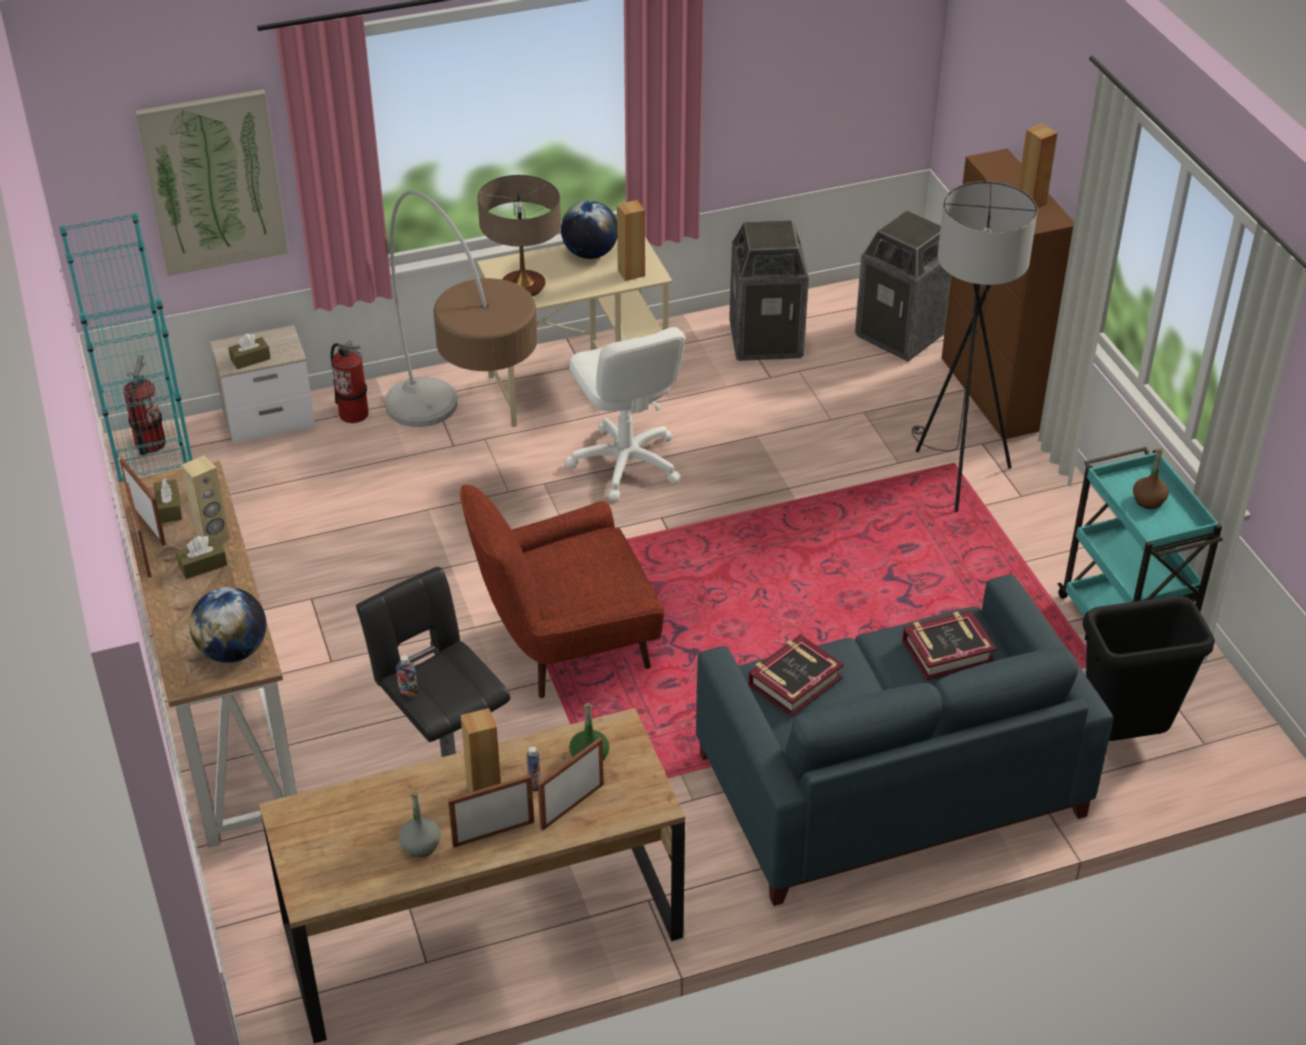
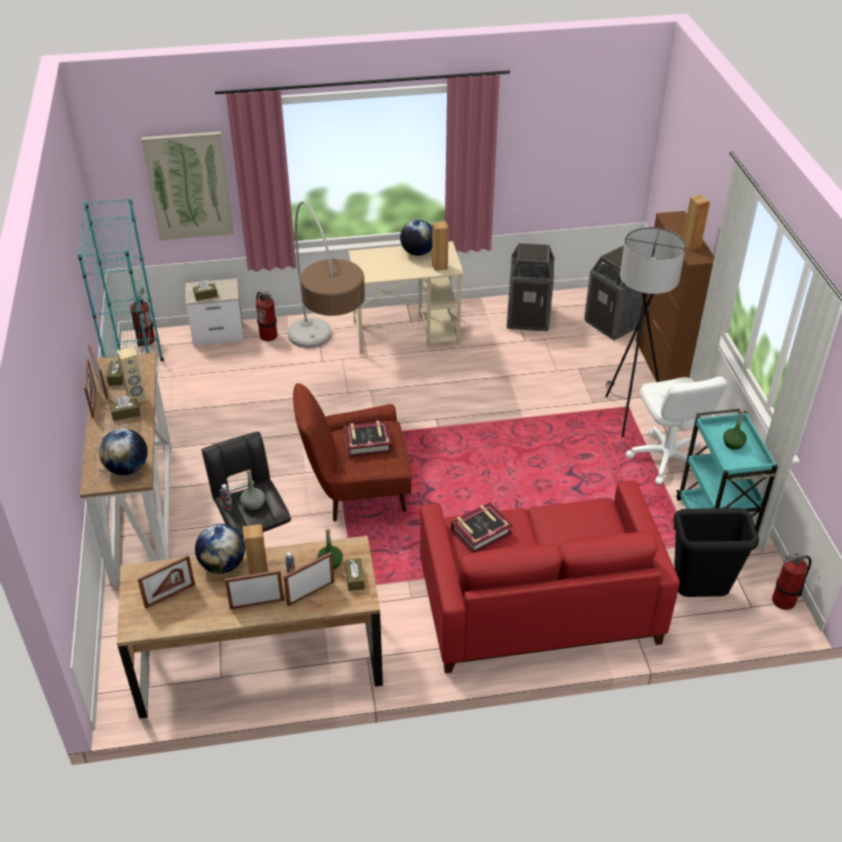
camera: 10 degrees right, 0 degrees up
grey bottle [399,791,441,857] -> grey bottle moved to [240,469,265,511]
table lamp [478,175,561,297] -> none
white office chair [565,327,685,501] -> white office chair moved to [626,376,728,485]
blue sofa [696,575,1113,906] -> red sofa [420,481,680,673]
book [902,610,997,680] -> book moved to [344,421,392,457]
brown bottle [1133,448,1169,509] -> green bottle [723,410,747,450]
none -> picture frame [137,555,195,608]
none -> globe [195,524,245,574]
none -> brown tissue box [345,558,365,591]
none -> fire extinguisher [772,554,811,610]

